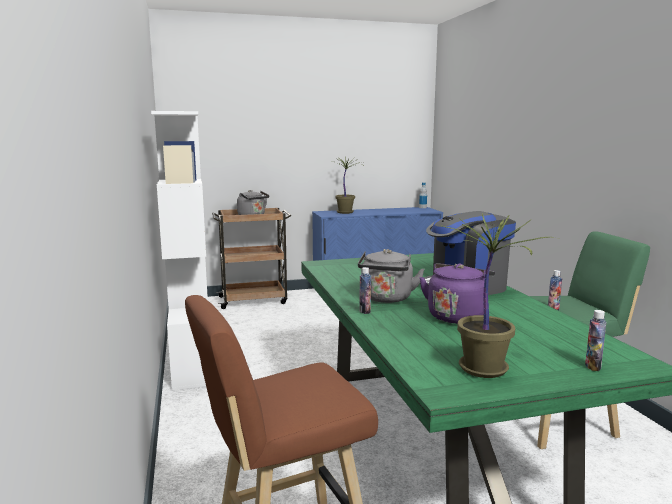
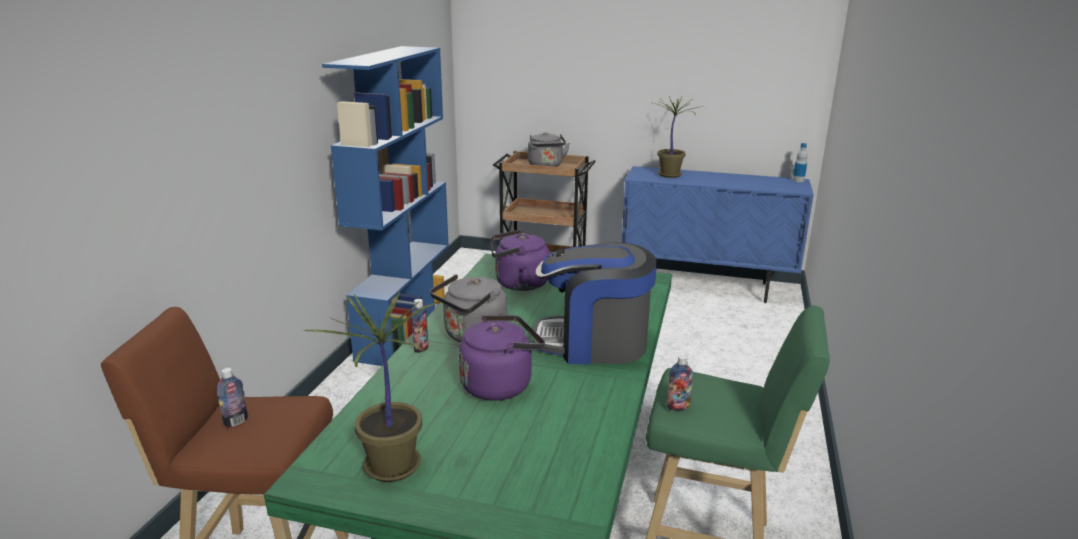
camera: 30 degrees right, 10 degrees up
white bookcase [151,111,208,390] -> blue bookcase [322,46,449,366]
bottle [585,310,606,371] -> bottle moved to [217,368,248,428]
none -> purple kettle [491,229,550,291]

